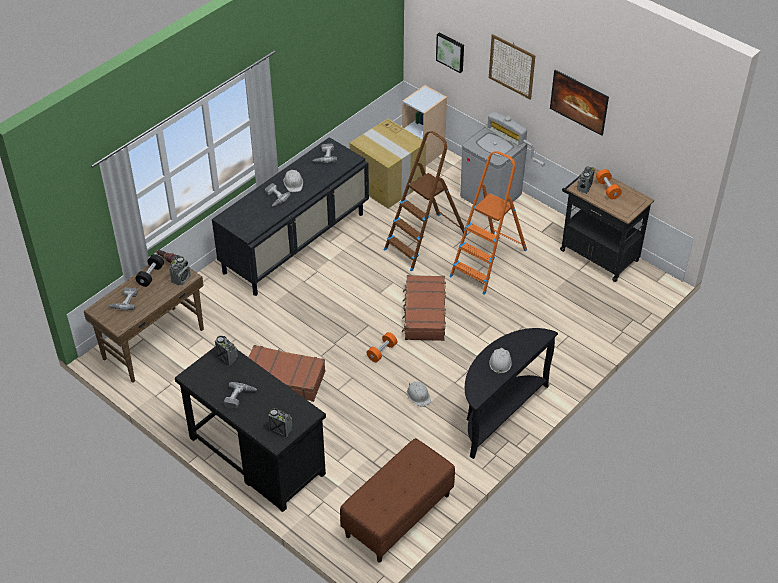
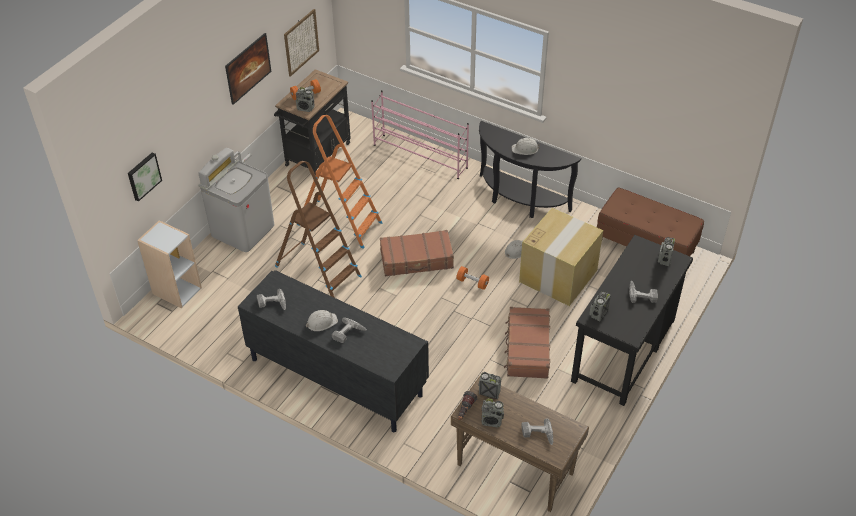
camera: 100 degrees left, 0 degrees up
black dumbbell [135,254,164,287] -> radio [482,399,504,427]
cardboard box [350,118,426,209] -> cardboard box moved to [519,208,603,306]
picture [489,34,535,99] -> picture moved to [284,9,319,77]
none -> pink shoe rack [371,90,469,179]

